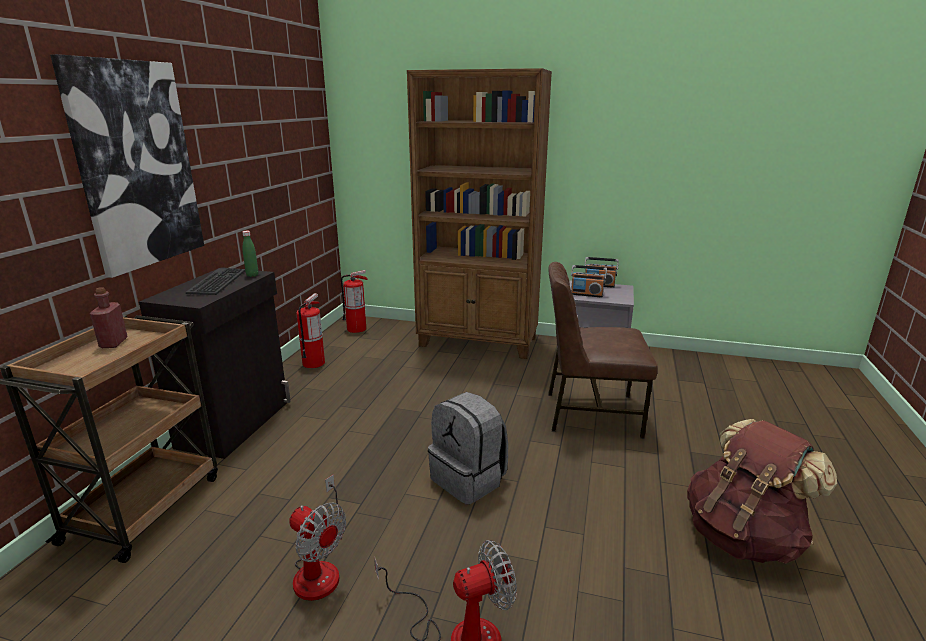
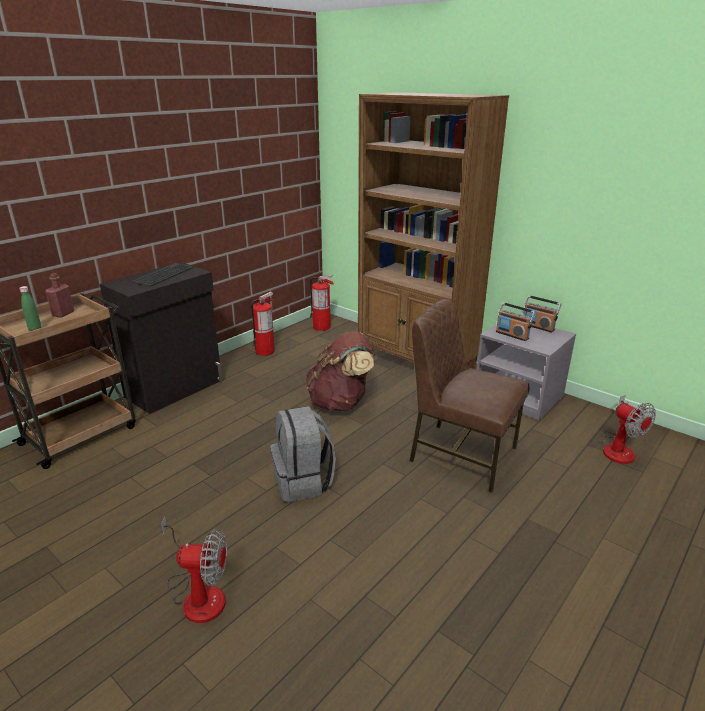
camera: 25 degrees right, 5 degrees up
picture [50,54,204,278] -> none
green bottle [242,231,259,277] -> green bottle moved to [19,286,41,331]
fan [289,475,346,601] -> fan moved to [601,395,656,464]
brown backpack [687,419,837,564] -> brown backpack moved to [306,332,375,411]

